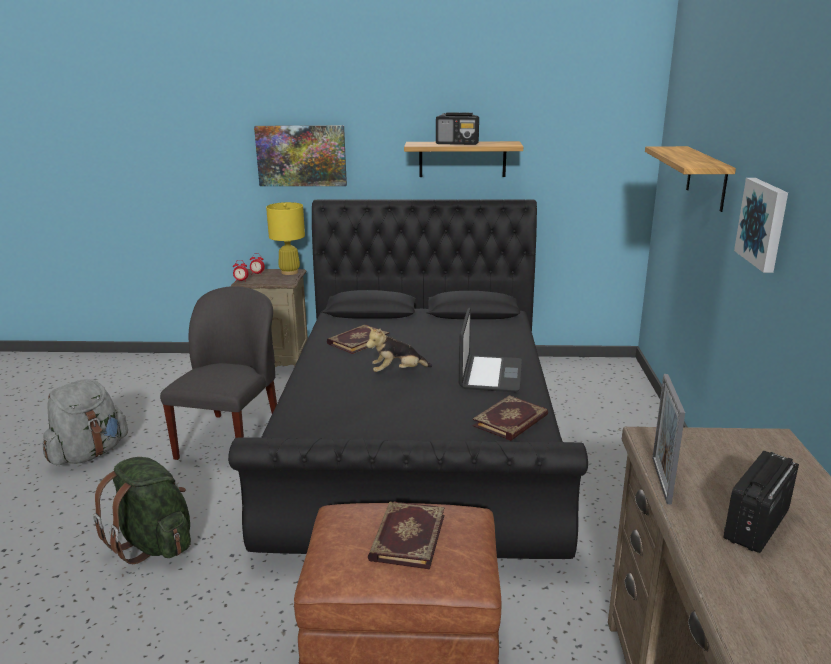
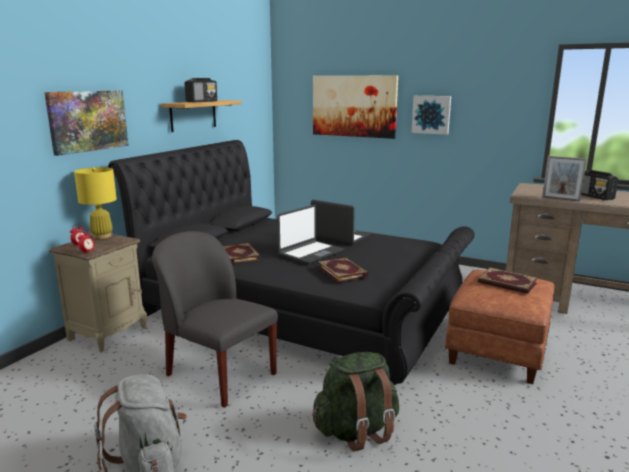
camera: 65 degrees left, 5 degrees down
plush toy [366,327,433,372] -> laptop [277,205,344,264]
book [472,395,548,441] -> book moved to [318,258,369,283]
shelf [645,146,736,212] -> picture [313,76,398,139]

